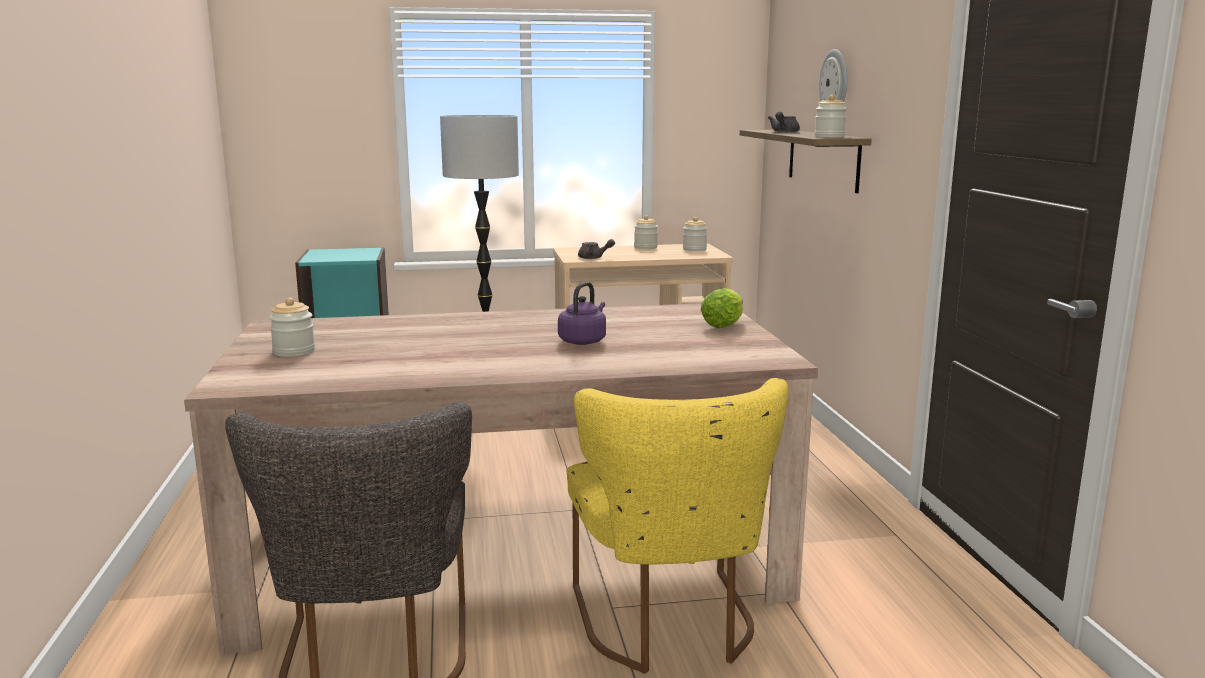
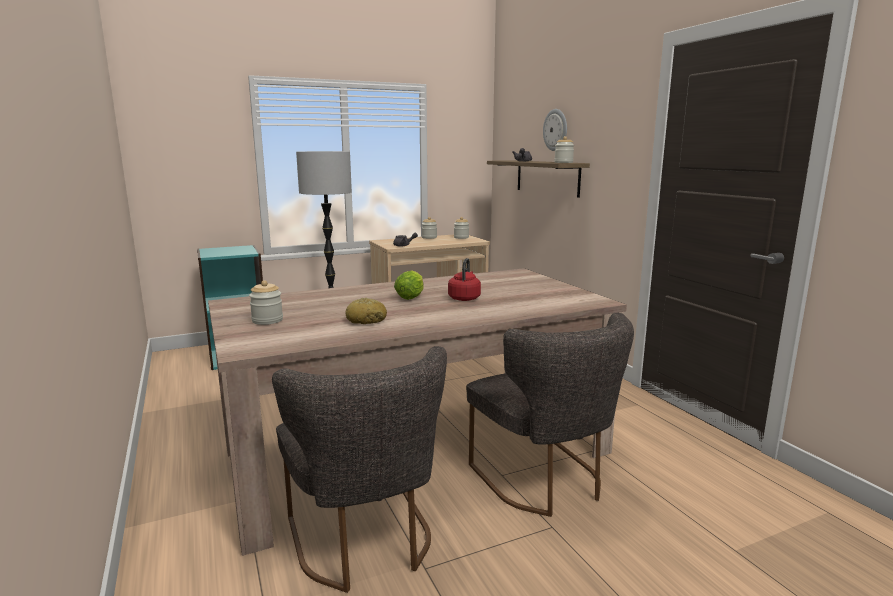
camera: 15 degrees left, 0 degrees up
purple kettle [558,282,606,345] -> red kettle [448,258,481,301]
yellow chair [566,378,788,674] -> grey chair [466,313,634,517]
lettuce [701,288,743,328] -> lettuce moved to [394,270,424,300]
none -> bread [345,298,387,324]

